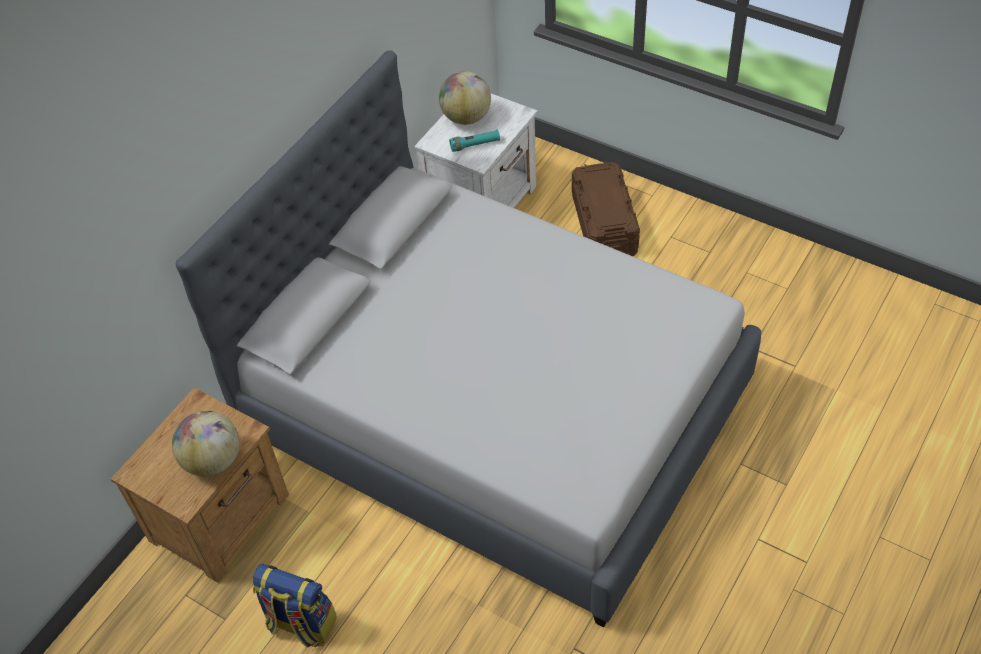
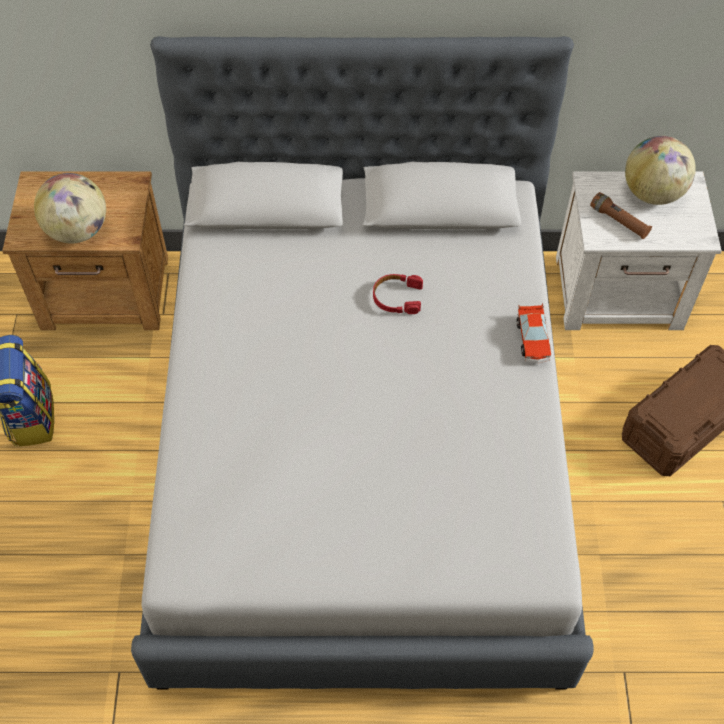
camera: 55 degrees right, 5 degrees up
turquoise flashlight [449,129,500,152] -> brown flashlight [590,192,652,239]
none -> red headphones [373,274,423,314]
none -> toy car [517,303,551,363]

